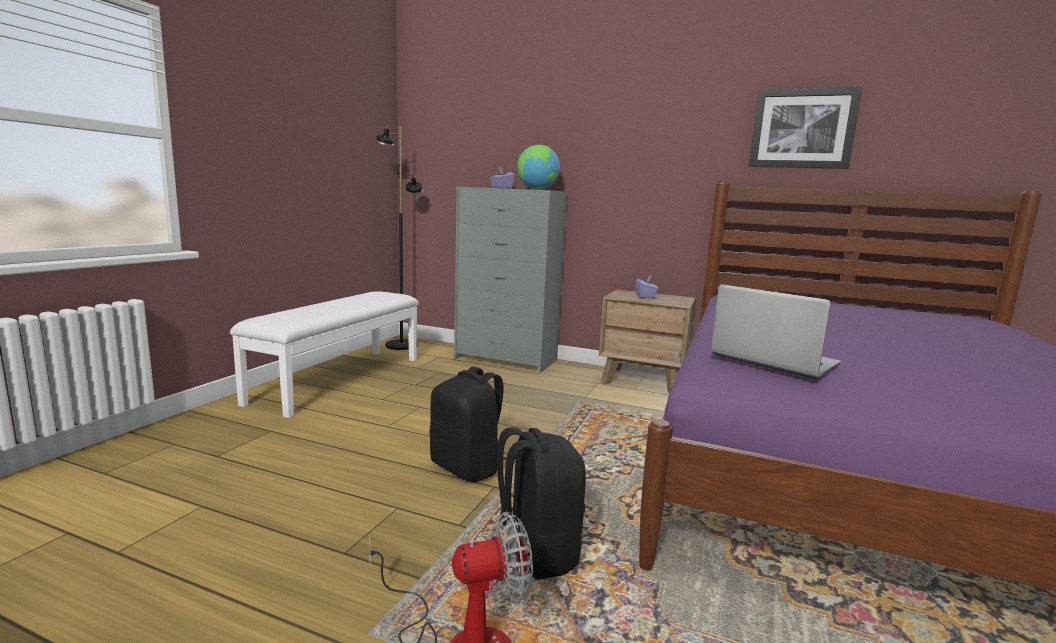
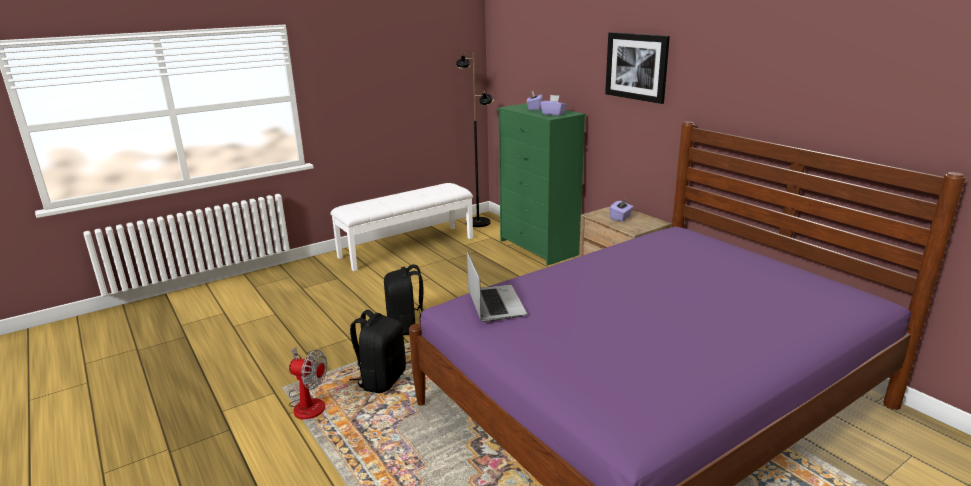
camera: 35 degrees right, 10 degrees up
grey dresser [454,187,568,373] -> green dresser [498,103,585,266]
globe [517,145,560,190] -> purple tissue box [540,95,567,116]
picture [749,87,862,169] -> picture moved to [605,32,670,104]

